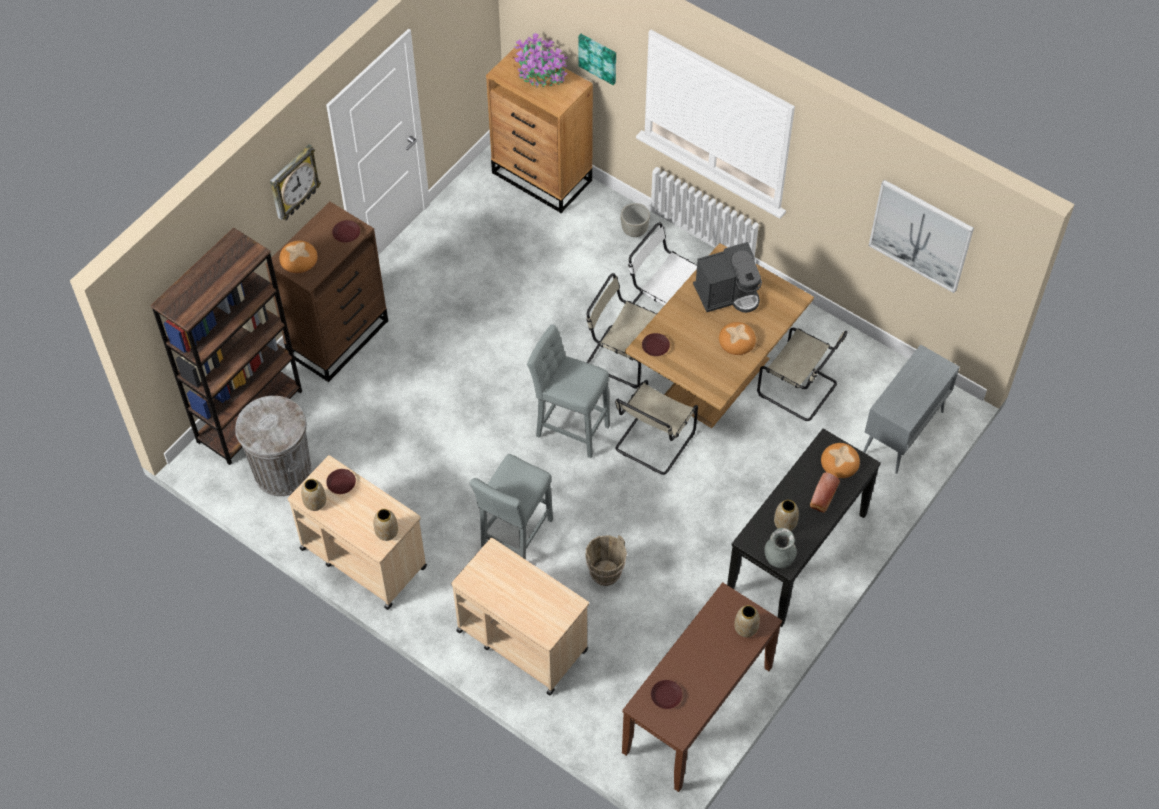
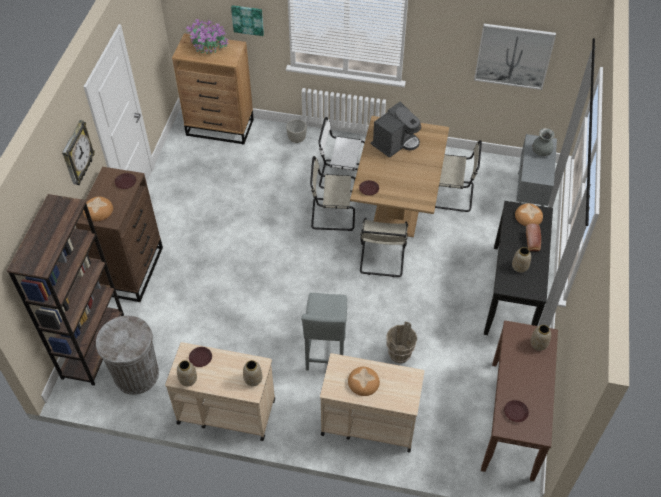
camera: 25 degrees left, 5 degrees down
grey stool [527,324,610,458] -> none
bread [719,322,756,355] -> bread moved to [348,367,380,396]
grey vase [764,528,797,568] -> grey vase moved to [532,128,555,156]

